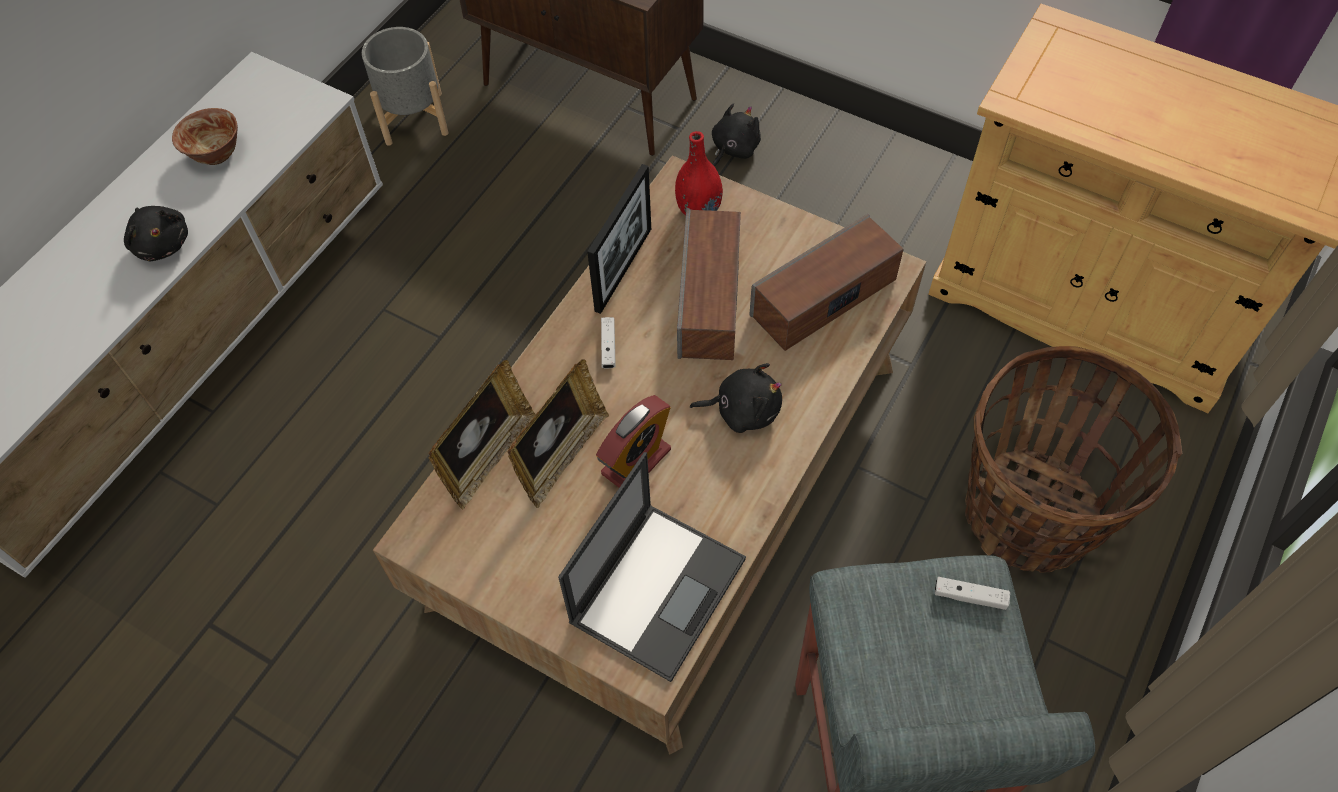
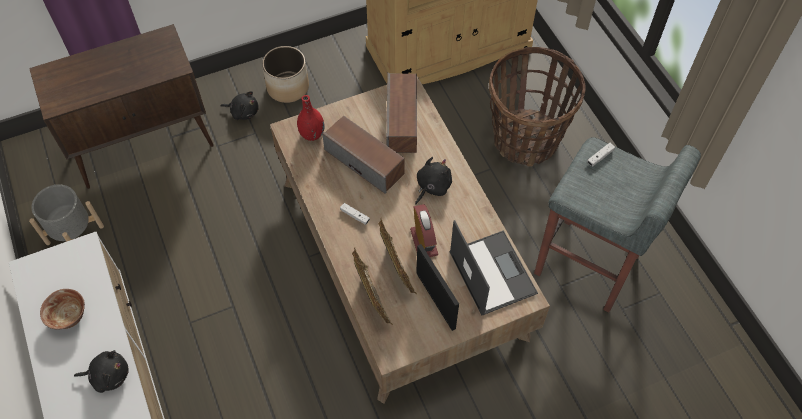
camera: 55 degrees left, 0 degrees up
picture frame [587,164,651,314] -> picture frame moved to [416,244,459,331]
black plush toy [712,103,761,167] -> black plush toy turned 120 degrees clockwise [221,91,259,120]
none -> planter [262,46,309,103]

